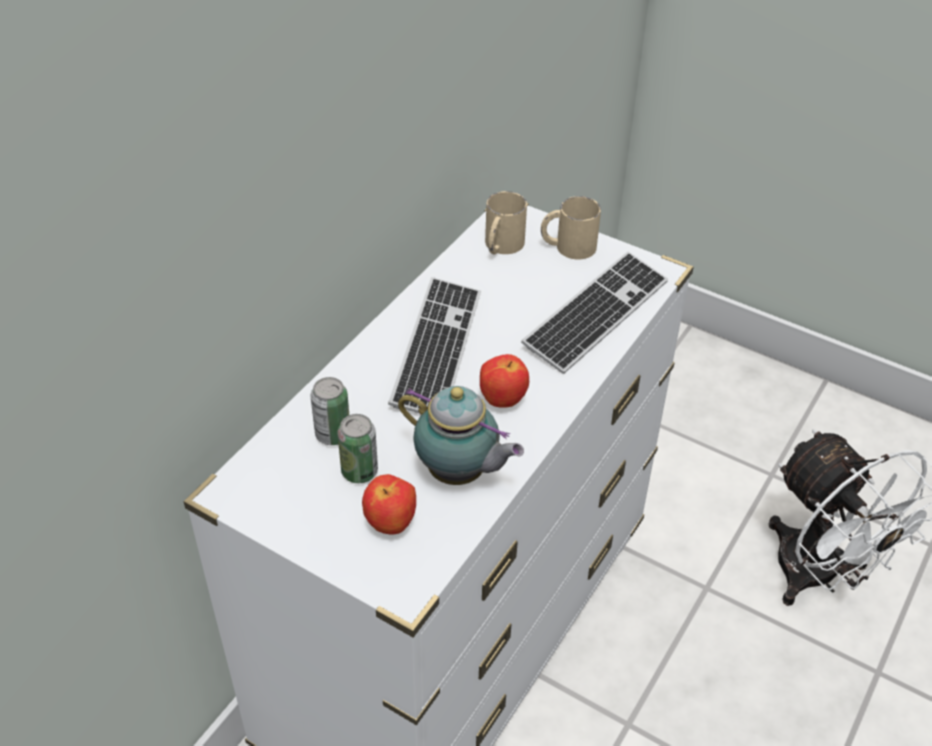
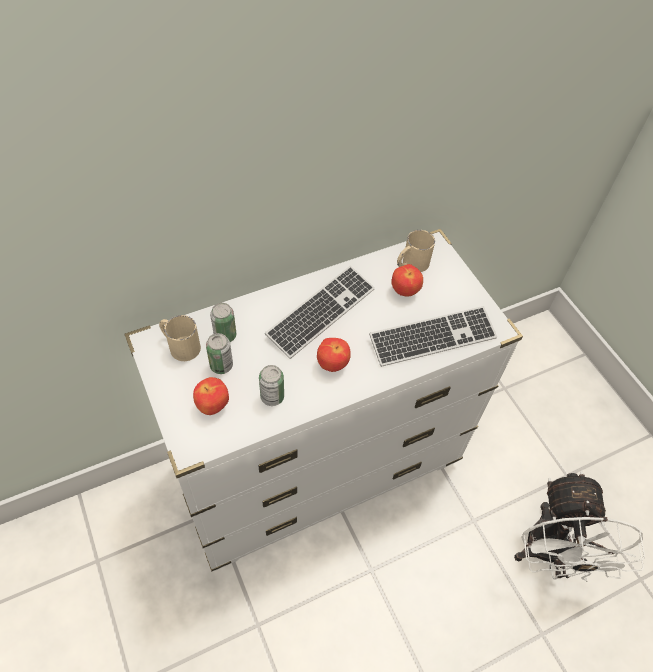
camera: 30 degrees right, 10 degrees up
teapot [398,386,524,485] -> can [259,365,284,406]
beige mug [541,196,601,260] -> beige mug moved to [159,315,201,361]
none -> apple [392,264,423,297]

